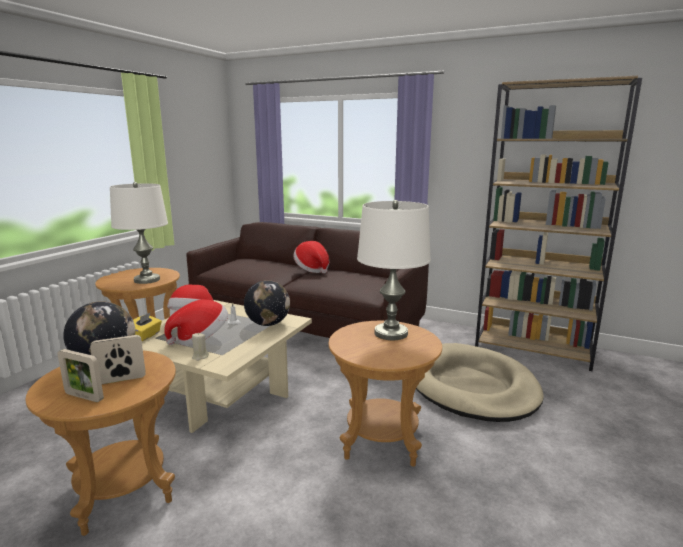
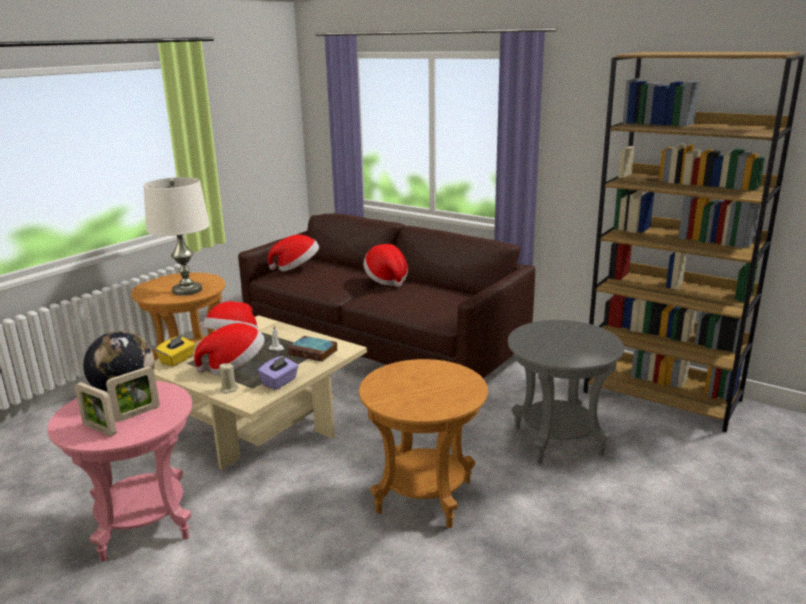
camera: 10 degrees right, 5 degrees up
brown side table [25,351,176,536] -> pink side table [47,381,192,562]
picture frame [90,335,146,384] -> picture frame turned 150 degrees clockwise [106,366,160,422]
globe [244,280,290,326] -> book [287,336,337,362]
white table lamp [357,200,431,340] -> none
beige dog bed [416,343,544,422] -> grey side table [508,320,624,464]
none -> purple tissue box [258,355,298,390]
none -> hat [268,235,319,271]

